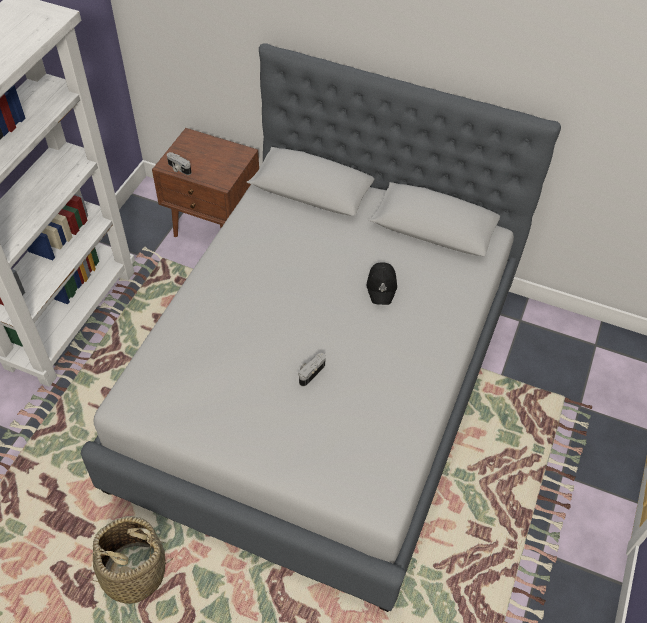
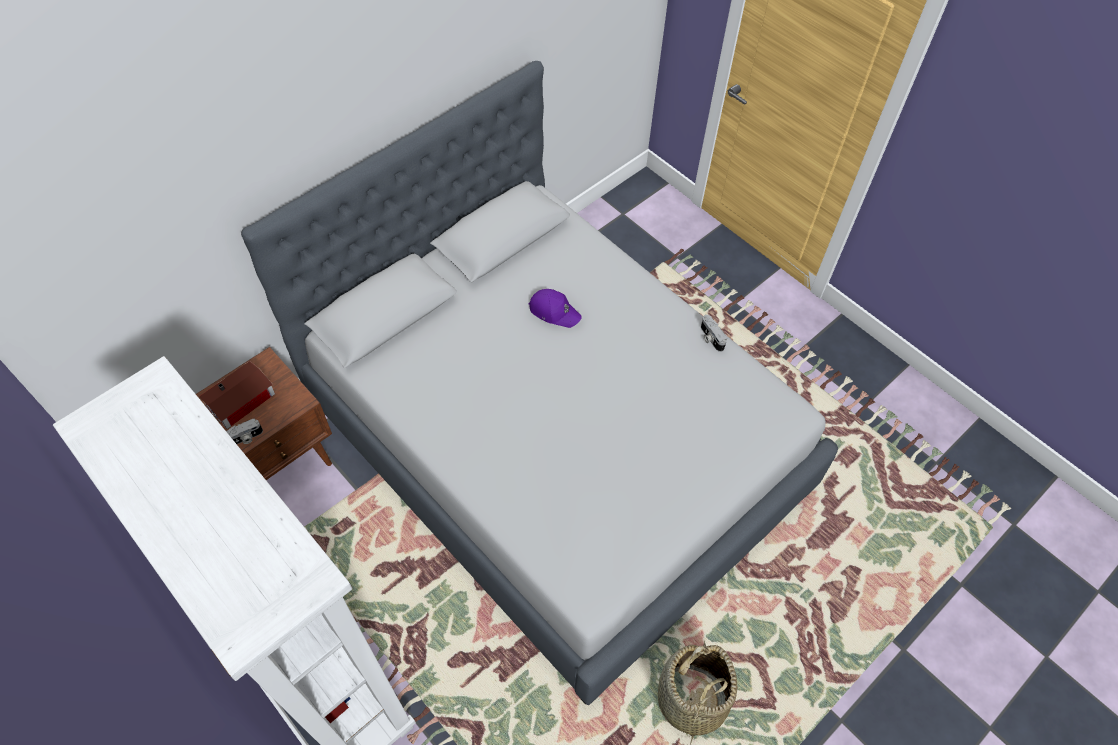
camera: 65 degrees left, 5 degrees up
camera [298,353,326,386] -> camera moved to [701,315,727,352]
black cap [367,262,397,305] -> purple cap [529,289,582,328]
none -> toy house [199,361,275,429]

